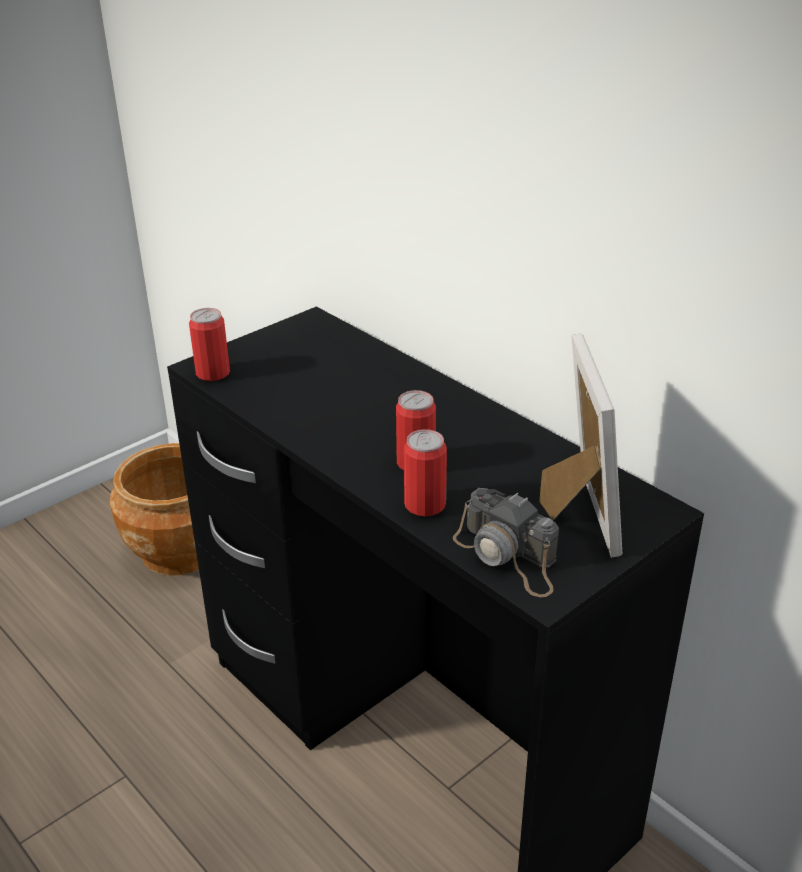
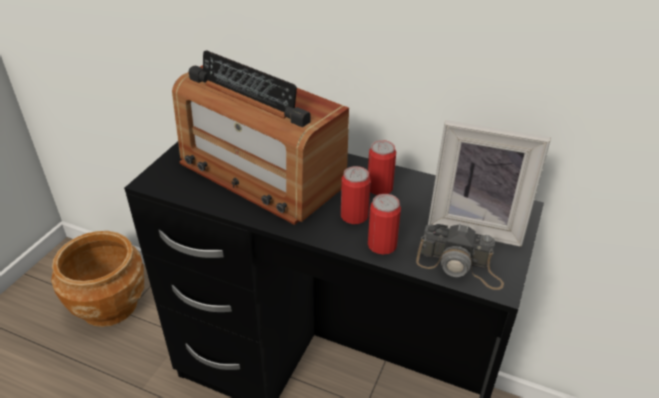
camera: 25 degrees left, 5 degrees up
can [189,308,230,381] -> can moved to [368,140,396,195]
picture frame [539,334,622,558] -> picture frame turned 135 degrees clockwise [428,120,551,247]
none -> radio [172,51,349,225]

